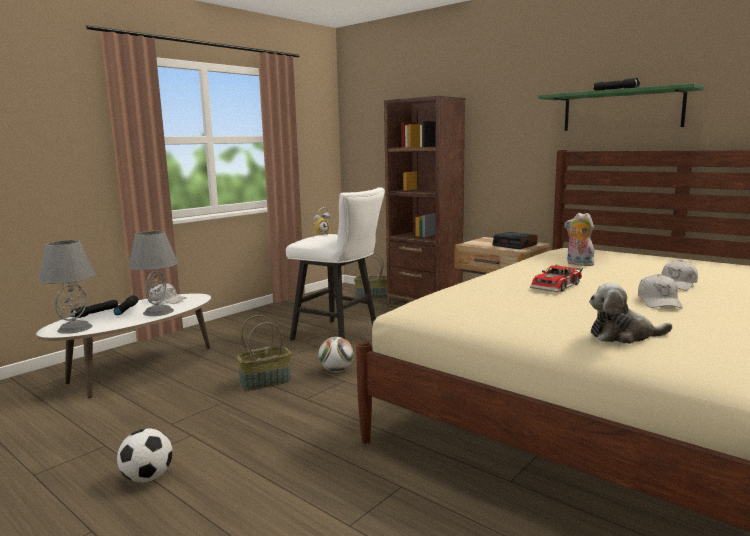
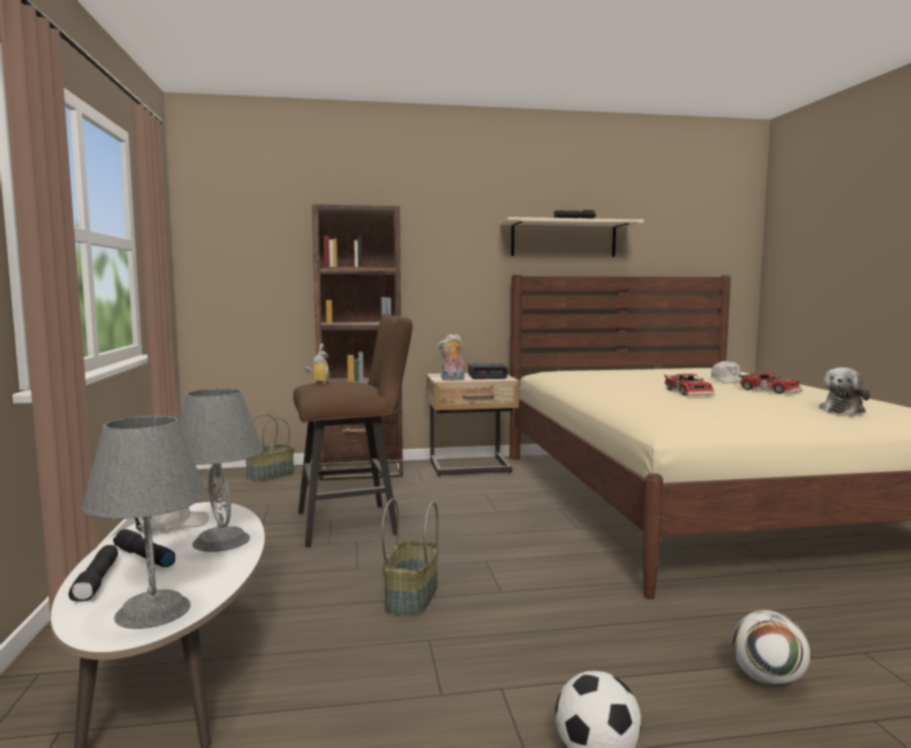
camera: 50 degrees left, 5 degrees down
white stool [286,188,385,340] -> brown stool [293,314,413,547]
football [318,337,354,372] -> football moved to [732,610,810,687]
green shelf [538,83,704,131] -> beige shelf [499,217,644,257]
plush toy [565,213,596,266] -> plush toy moved to [437,334,465,380]
white cap [638,274,683,308] -> toy car [738,372,803,394]

